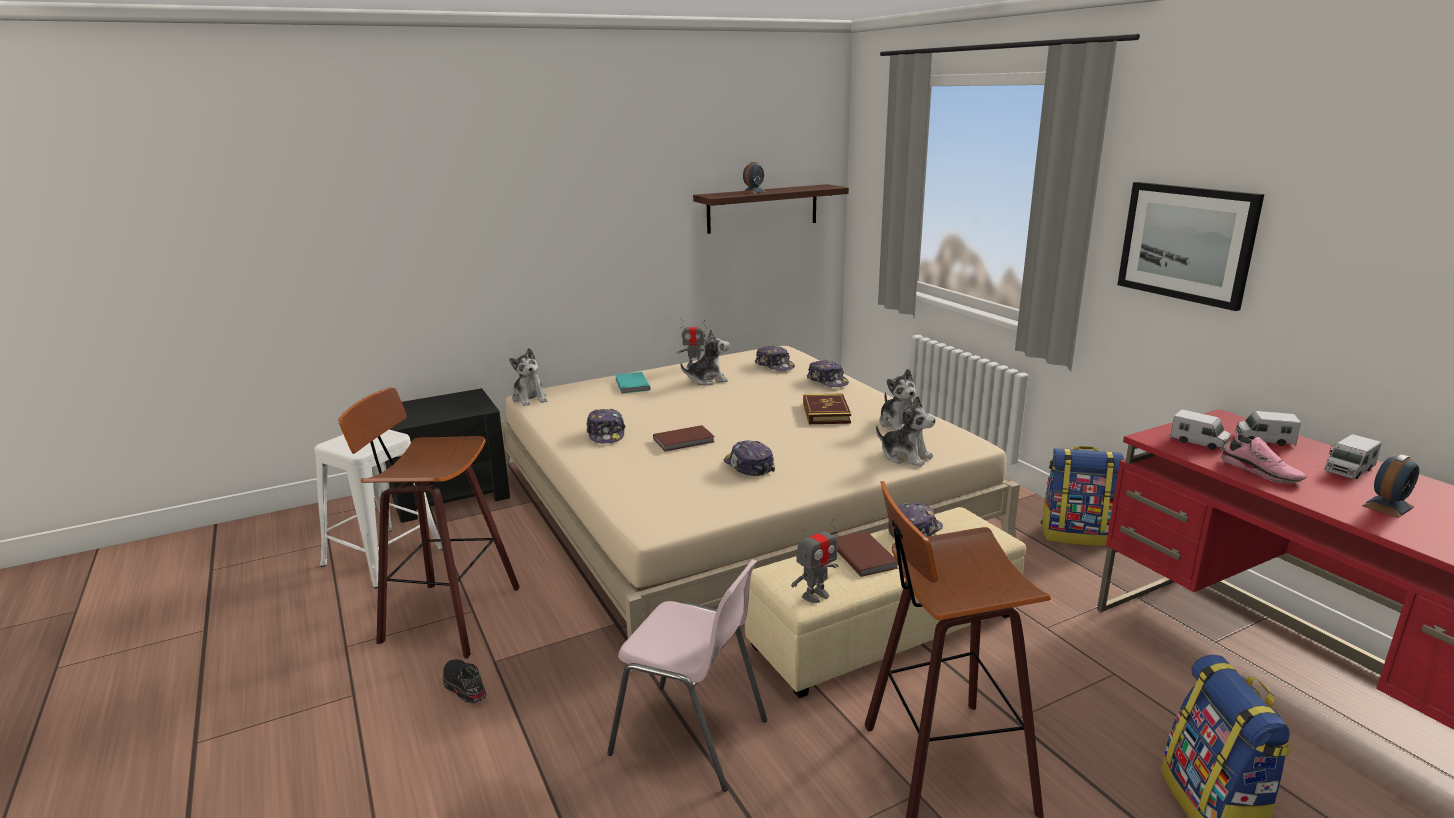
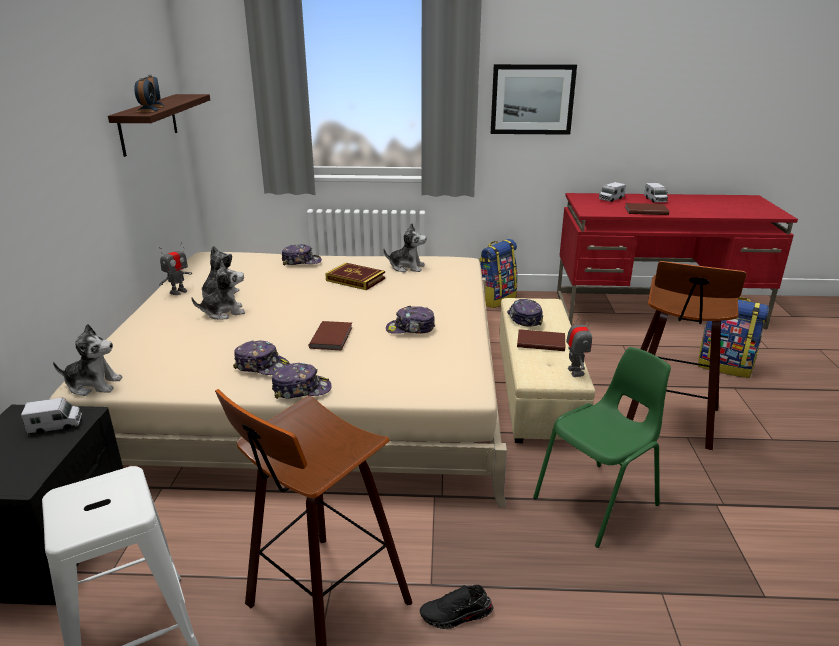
camera: 60 degrees left, 5 degrees up
pink chair [607,559,767,792] -> green chair [533,347,671,548]
turquoise book [615,372,651,393] -> none
cap [755,345,795,371] -> cap moved to [272,363,332,399]
plush toy [876,396,936,467] -> plush toy moved to [191,260,245,320]
toy truck [1170,409,1231,450] -> toy truck moved to [21,398,82,434]
pink shoe [1220,434,1307,483] -> brown book [625,203,669,215]
alarm clock [1362,455,1419,518] -> alarm clock moved to [134,78,160,113]

